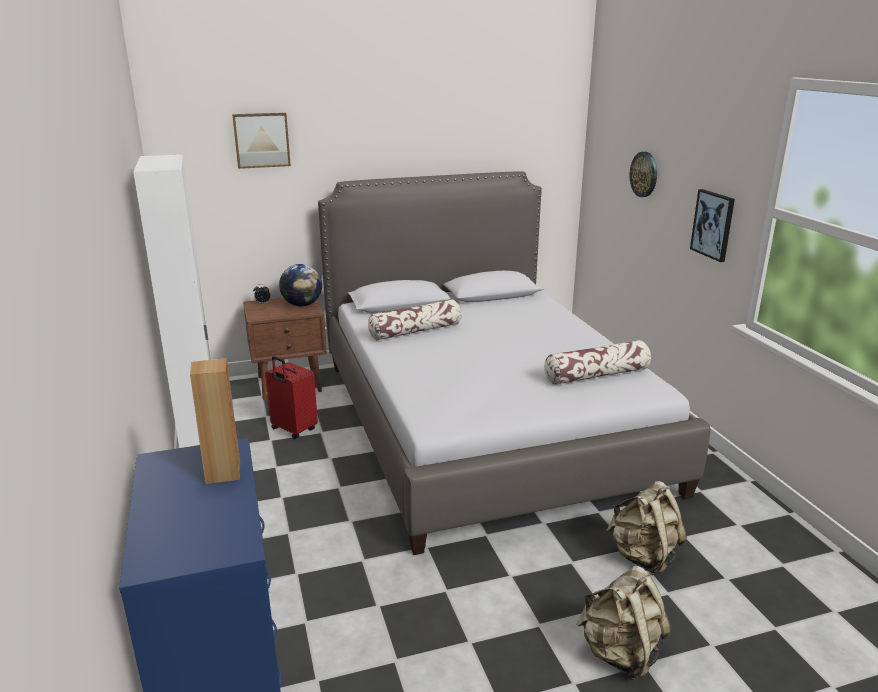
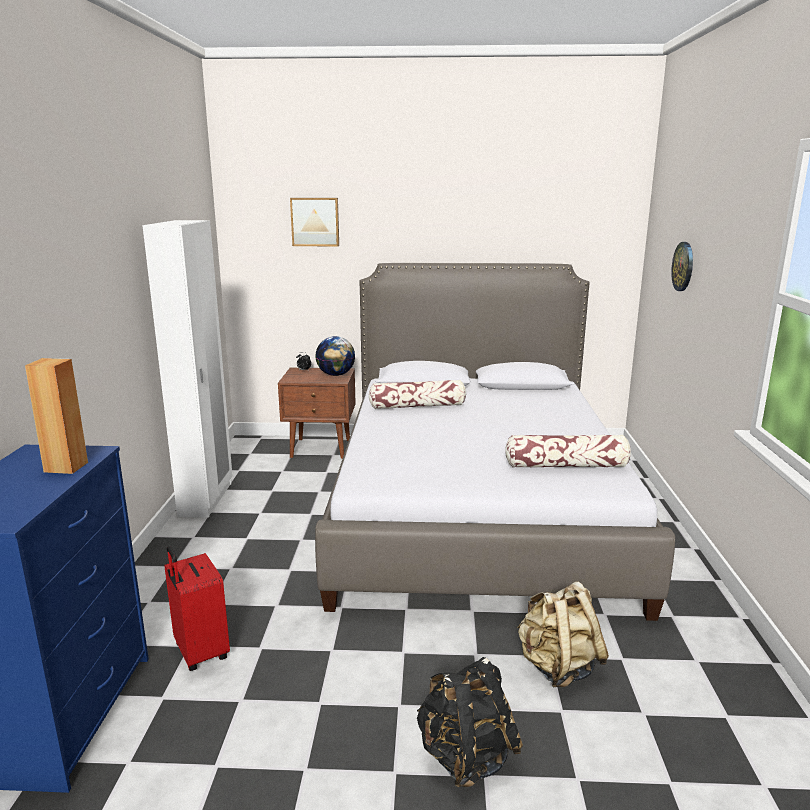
camera: 20 degrees right, 5 degrees down
red suitcase [265,356,318,439] -> red suitcase moved to [164,546,230,671]
beige backpack [576,566,671,680] -> black backpack [417,657,523,787]
picture [690,189,735,262] -> none

